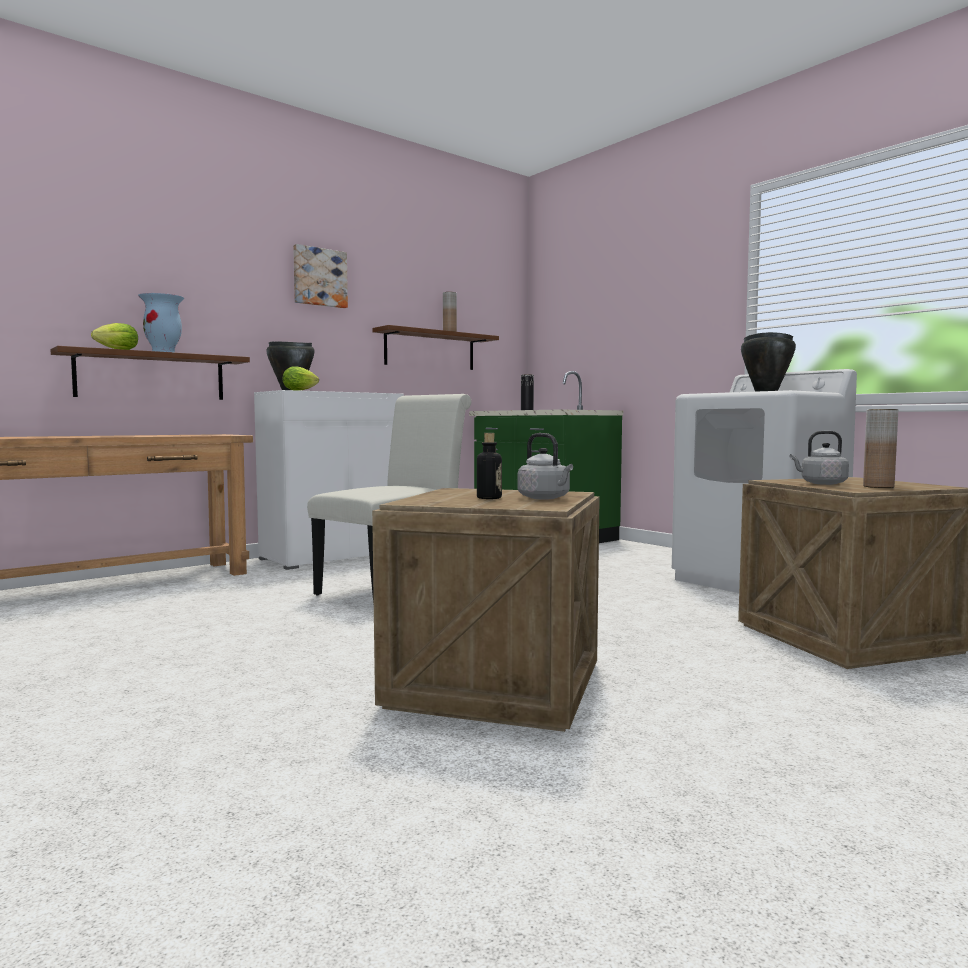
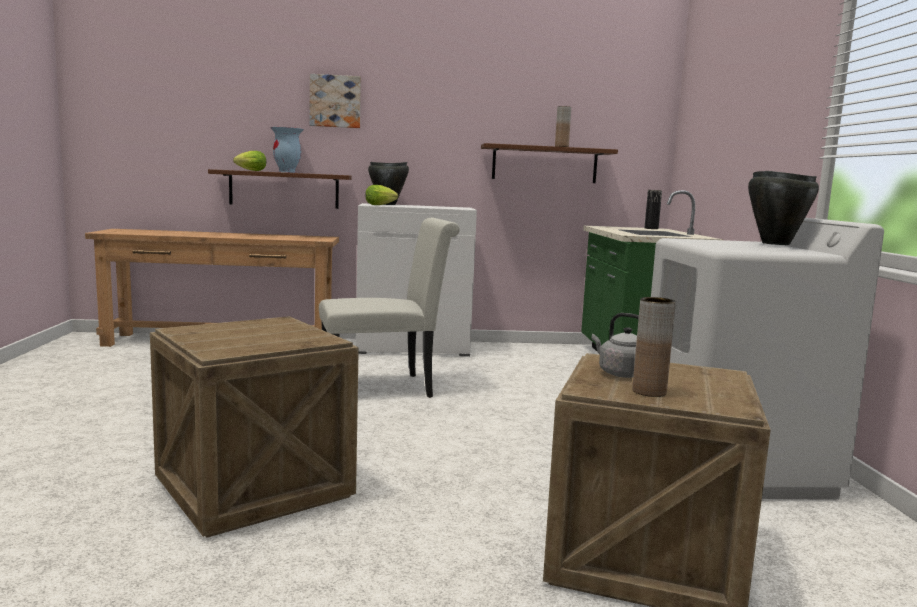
camera: 35 degrees right, 5 degrees up
picture [293,244,348,308] -> picture moved to [310,74,361,128]
bottle [477,433,502,499] -> none
grey kettle [518,433,573,499] -> none

